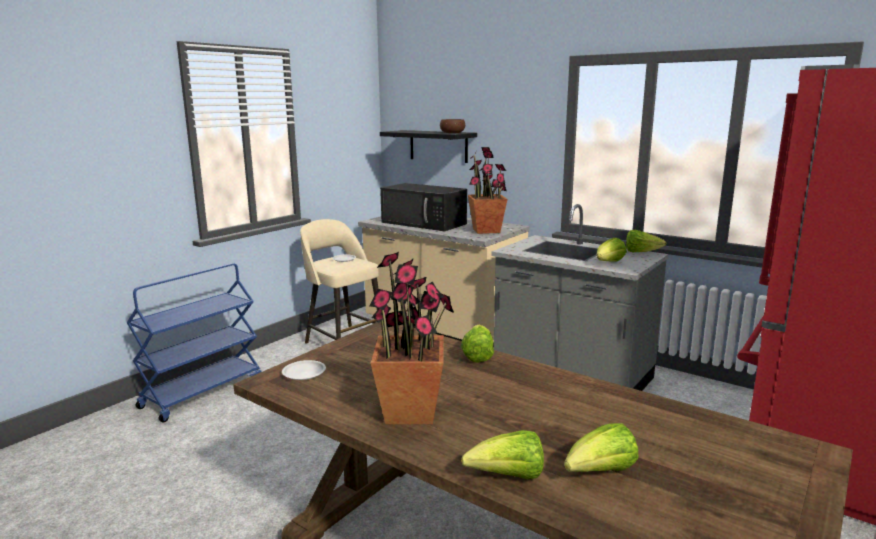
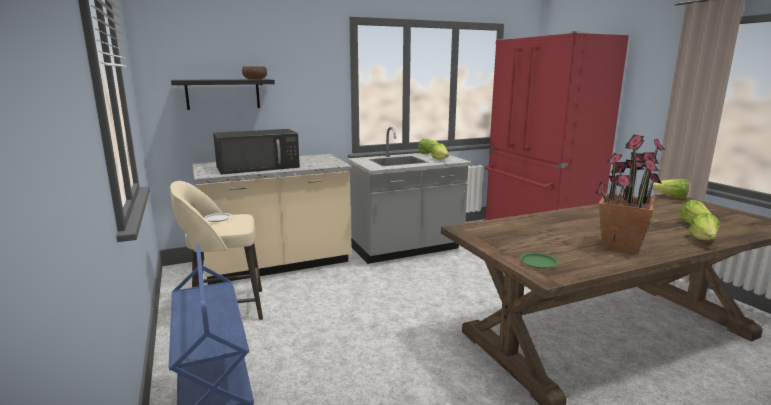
camera: 60 degrees left, 0 degrees up
white plate [282,360,326,380] -> green plate [520,253,559,269]
lettuce [461,324,494,363] -> lettuce moved to [650,179,689,199]
potted plant [468,147,508,234] -> none

